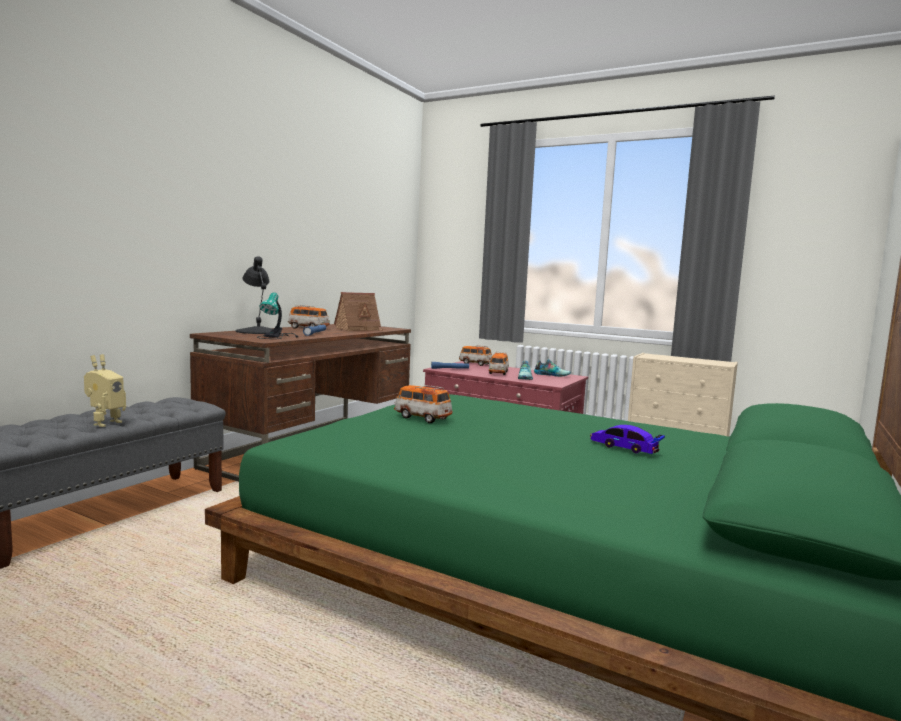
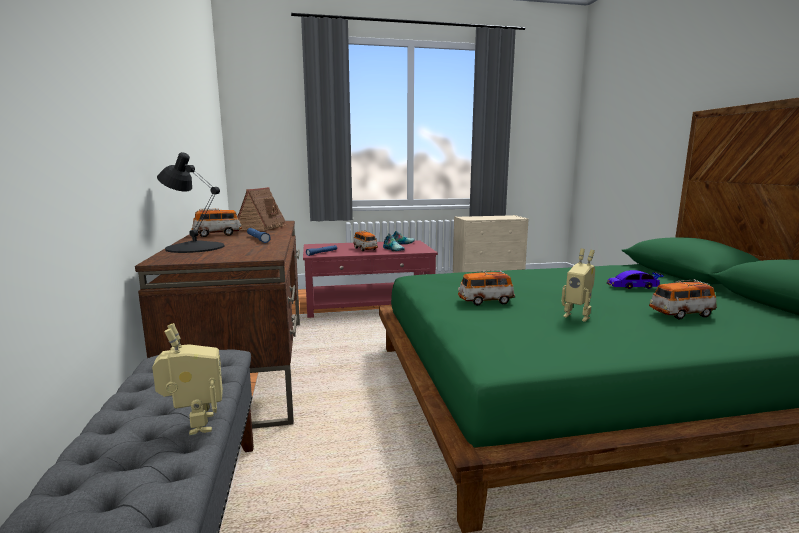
camera: 40 degrees left, 5 degrees up
table lamp [257,292,299,339] -> none
toy car [459,345,492,366] -> toy car moved to [649,279,717,319]
none -> toy robot [561,248,595,322]

